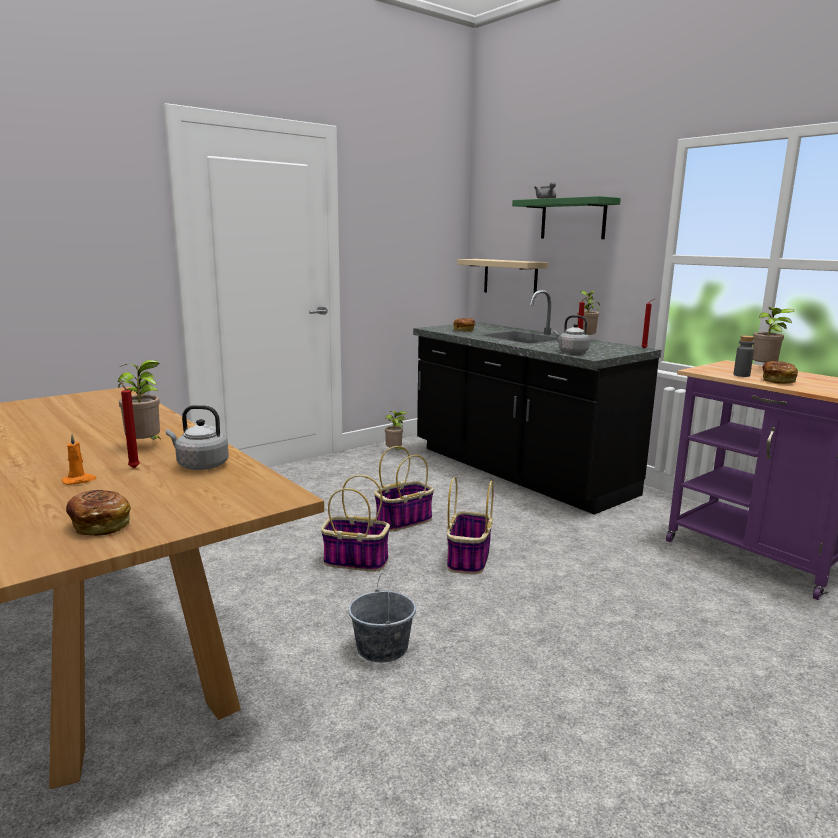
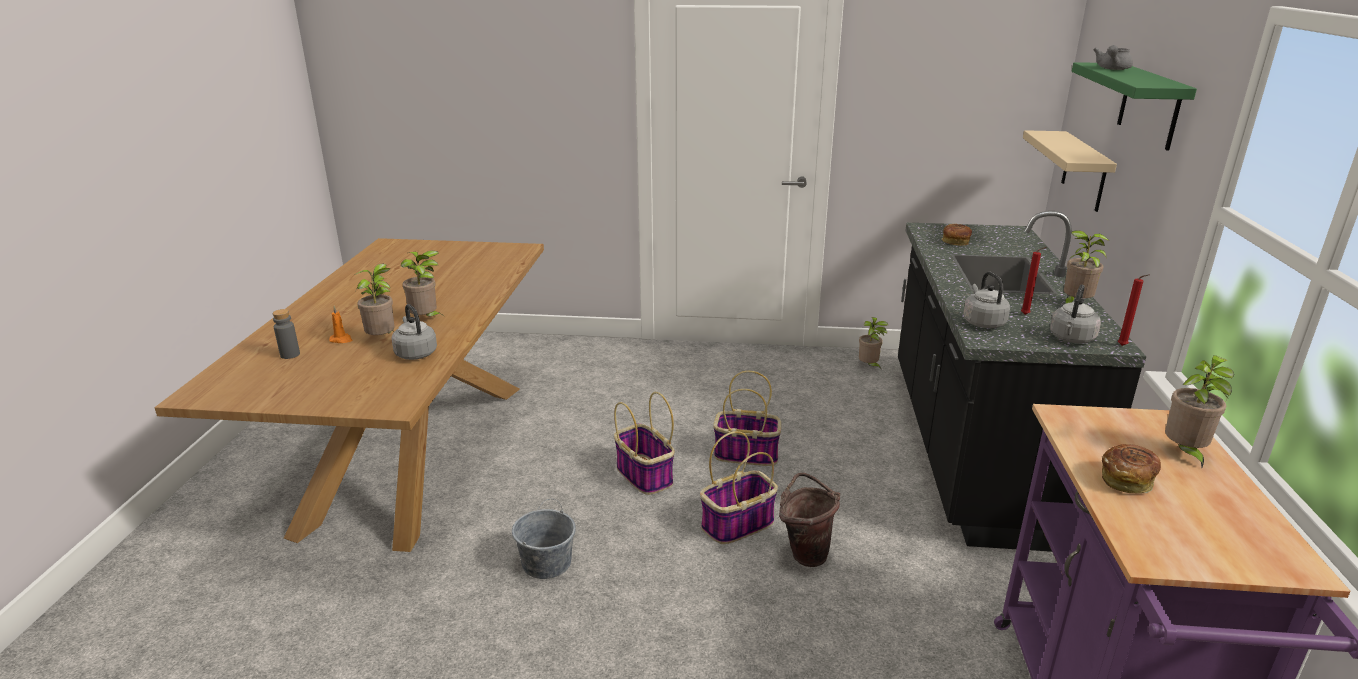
camera: 45 degrees right, 10 degrees up
bread [66,490,131,536] -> none
red candle [121,381,140,468] -> potted plant [354,264,395,335]
grey bottle [733,335,754,377] -> grey bottle moved to [272,309,300,359]
none -> brown bucket [779,473,840,567]
none -> grey kettle [1050,285,1101,343]

